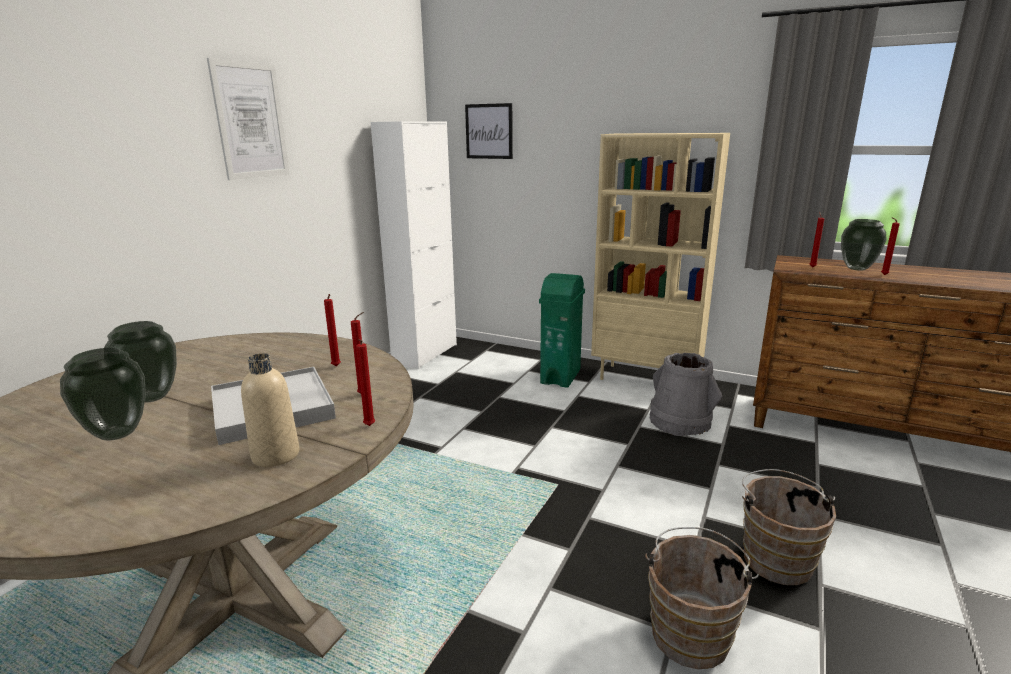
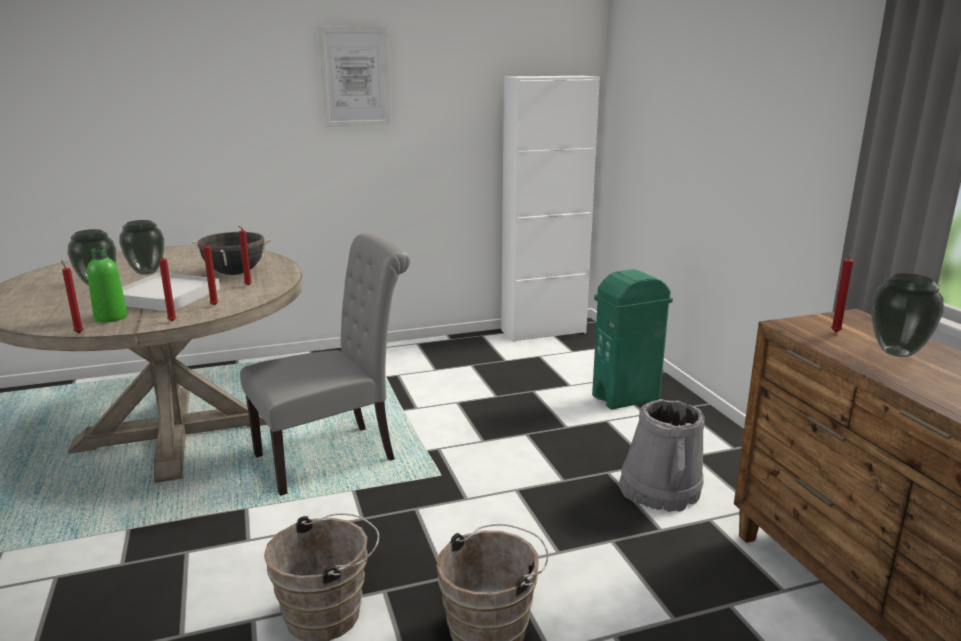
camera: 45 degrees right, 0 degrees up
beige bottle [241,353,300,467] -> green bottle [87,247,127,322]
picture [465,103,513,159] -> none
beige bookcase [591,133,730,380] -> none
red candle [881,217,900,275] -> red candle moved to [61,260,84,333]
none -> black cooking pot [190,232,272,275]
none -> grey chair [240,233,410,496]

